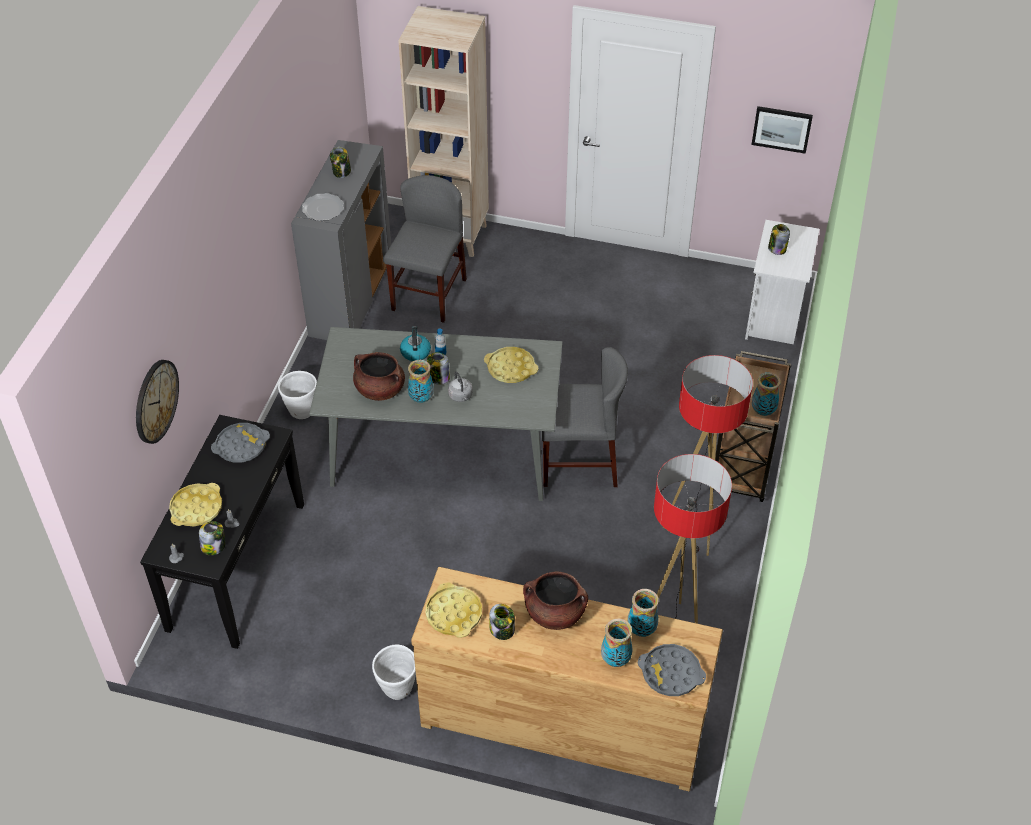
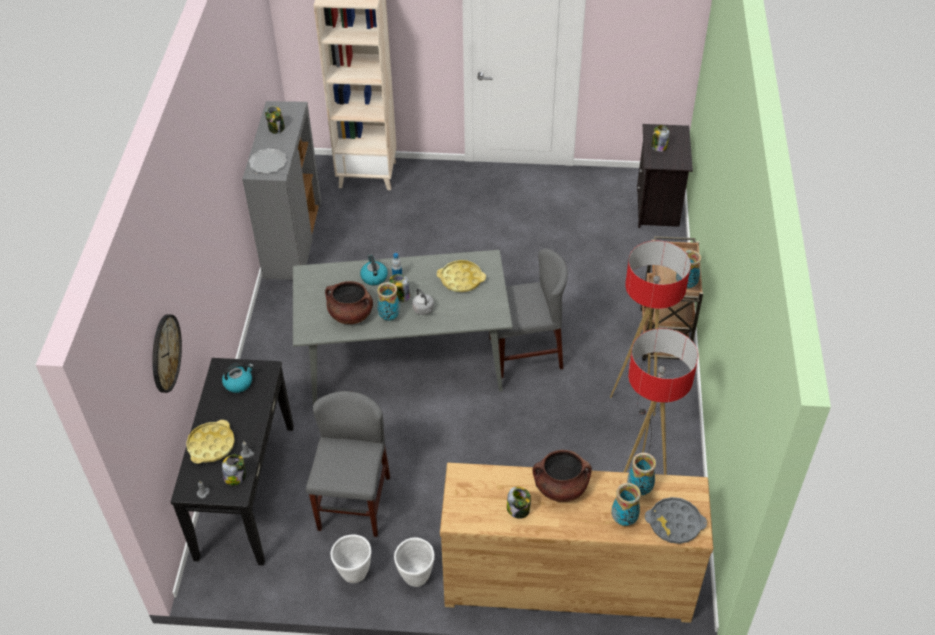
camera: 10 degrees left, 0 degrees up
grey tray [211,423,270,463] -> kettle [222,363,254,393]
white planter [278,371,317,419] -> white planter moved to [331,534,371,583]
grey chair [384,175,467,323] -> grey chair moved to [306,391,390,537]
yellow tray [426,582,482,638] -> none
white nightstand [745,220,819,344] -> black nightstand [637,124,693,228]
picture [752,106,813,154] -> none

